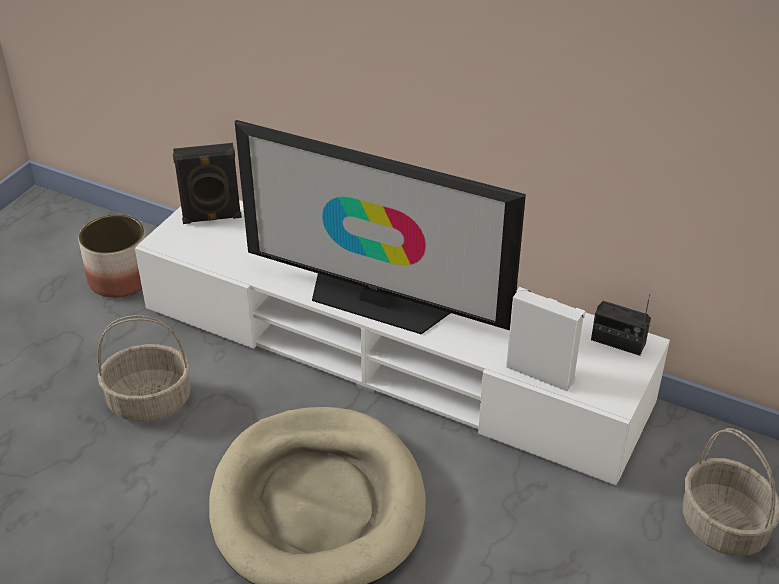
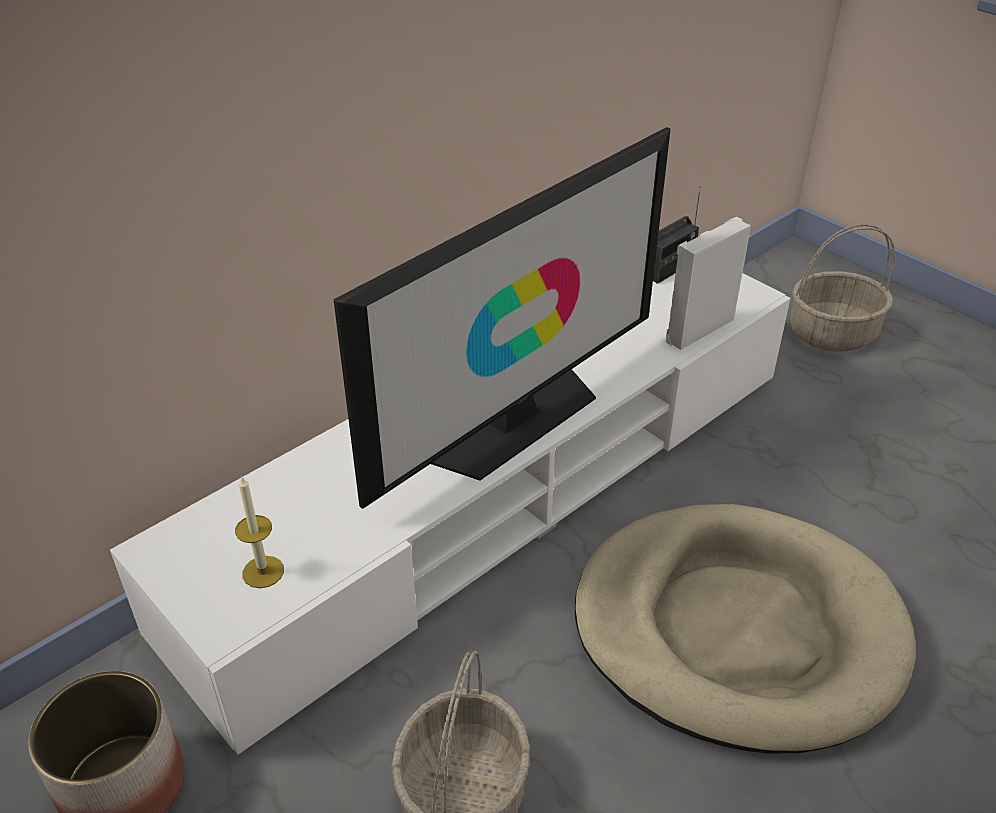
camera: 70 degrees left, 0 degrees up
black speaker [173,143,242,224] -> none
none -> candle [235,475,284,588]

